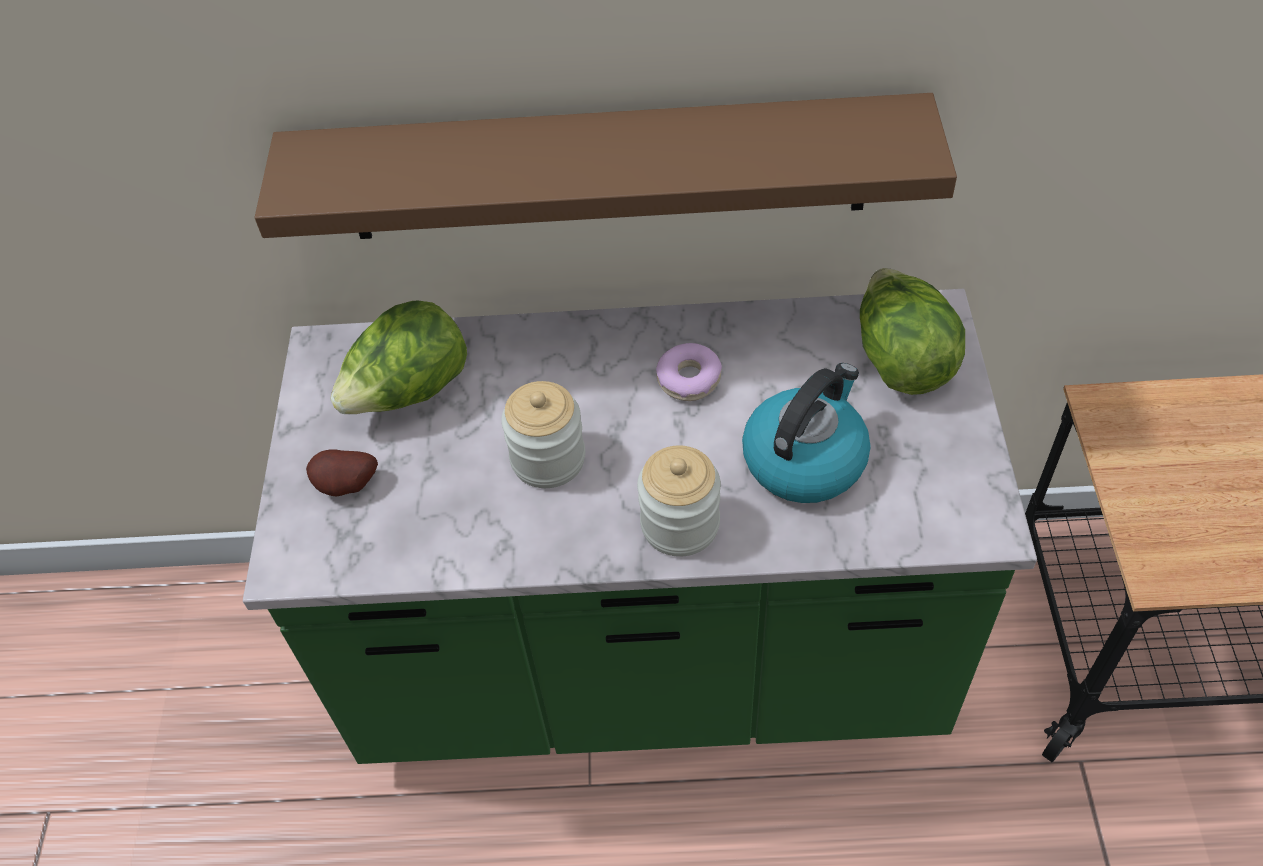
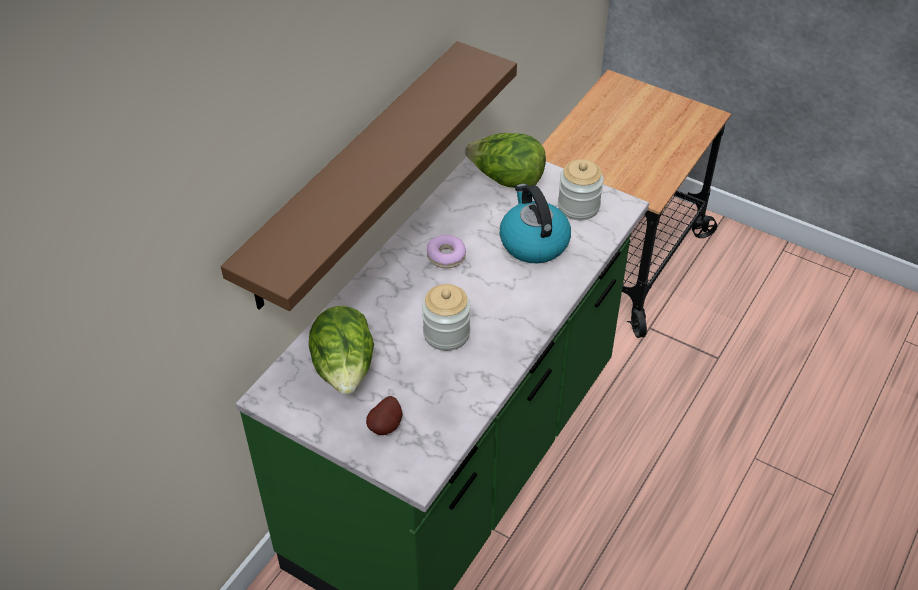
camera: 60 degrees left, 5 degrees down
jar [637,446,721,556] -> jar moved to [558,159,604,220]

